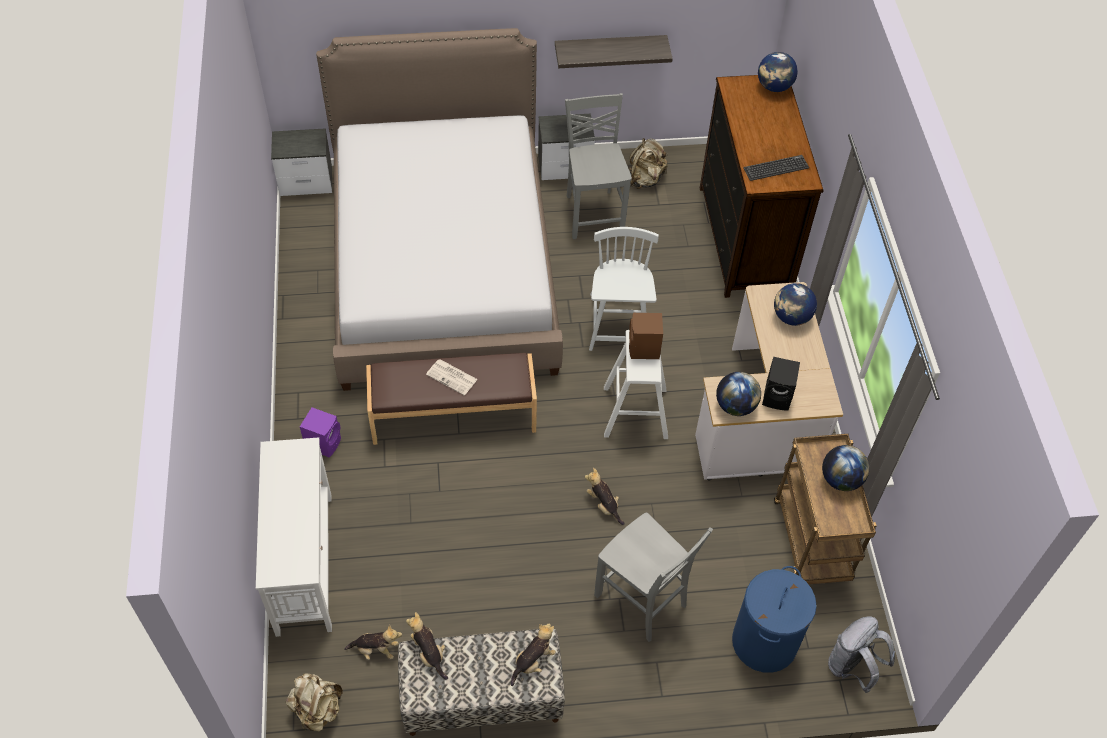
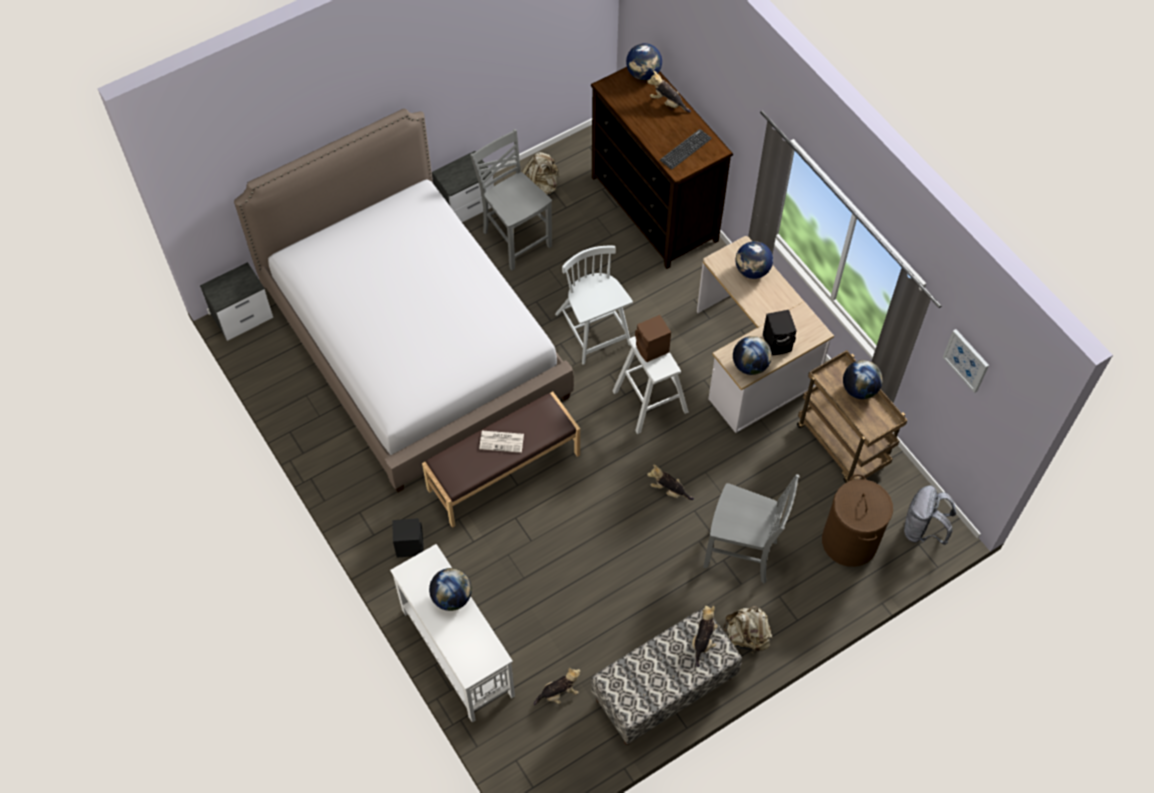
camera: 25 degrees left, 5 degrees up
beige backpack [286,673,343,731] -> beige backpack moved to [723,606,772,655]
purple speaker [300,407,341,458] -> black speaker [392,518,424,558]
plush toy [406,612,448,680] -> plush toy moved to [647,71,691,113]
shelf [555,35,673,68] -> none
blue laundry basket [732,566,817,673] -> brown laundry basket [822,474,893,567]
none -> globe [429,568,472,611]
none -> picture [943,329,989,393]

